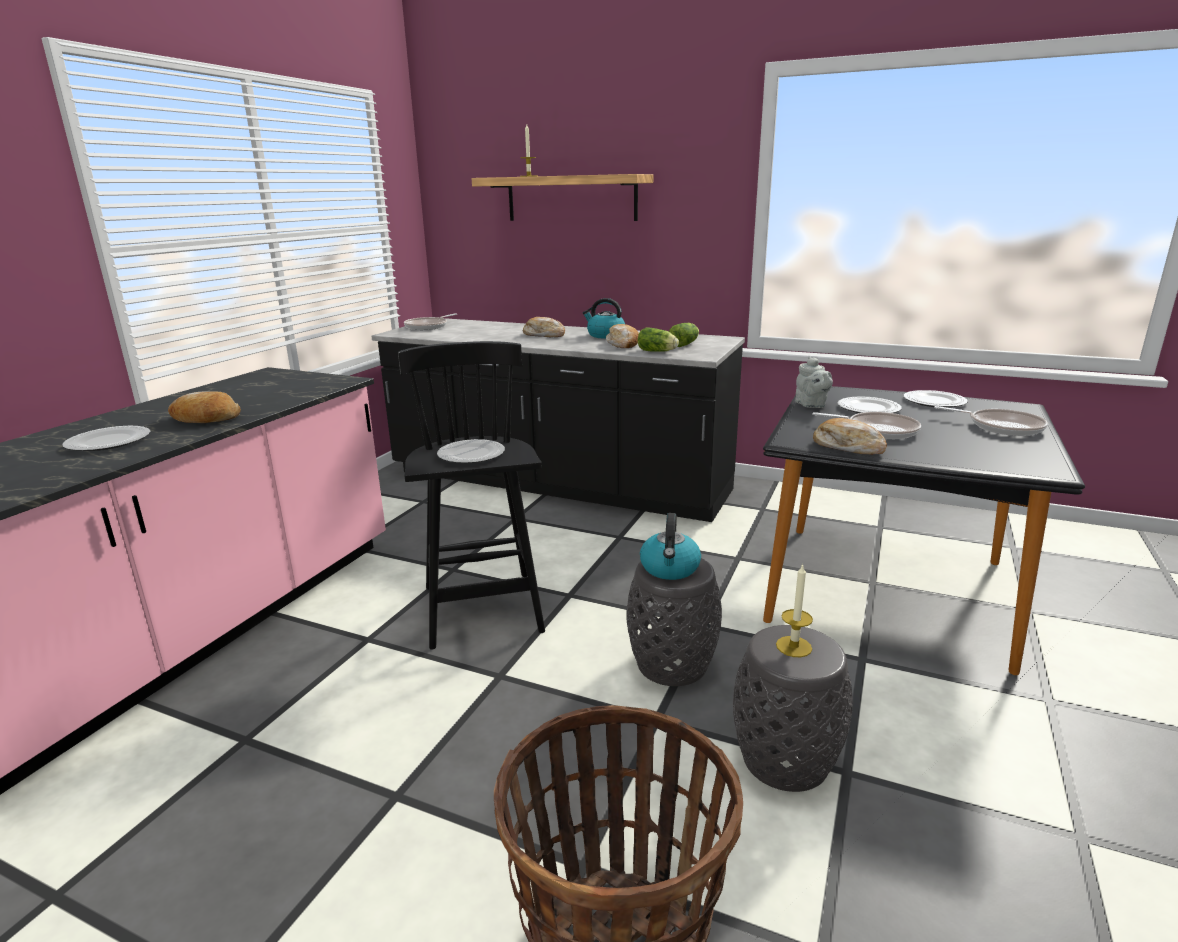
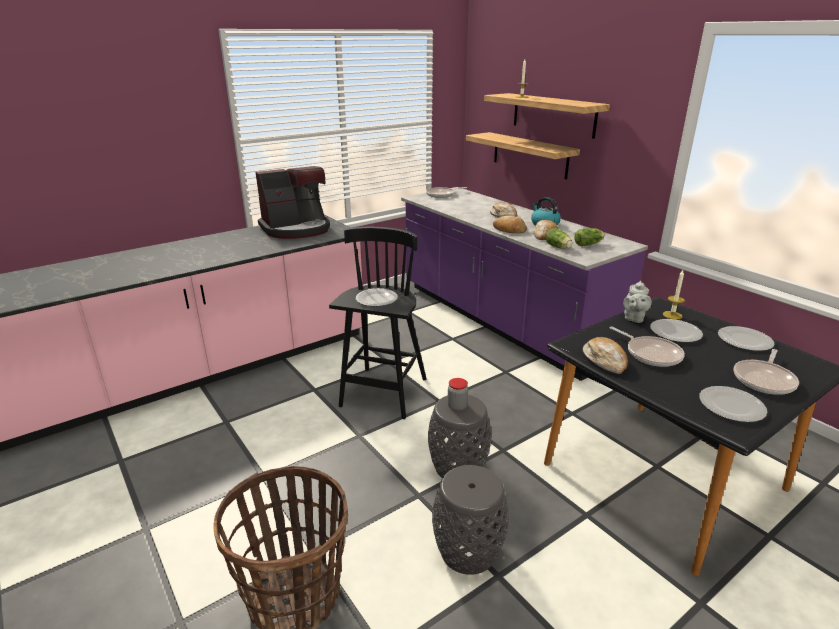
camera: 30 degrees right, 5 degrees up
plate [63,426,150,451] -> plate moved to [699,386,768,422]
bread [168,391,241,423] -> bread moved to [493,216,527,233]
black counter [371,318,745,522] -> purple counter [401,187,648,381]
kettle [640,513,701,580] -> jar [448,378,468,411]
candle [776,563,813,657] -> candle moved to [663,270,685,320]
frying pan [934,406,1048,436] -> frying pan turned 60 degrees clockwise [733,349,799,395]
none -> coffee machine [256,166,330,239]
none -> shelf [466,132,580,179]

